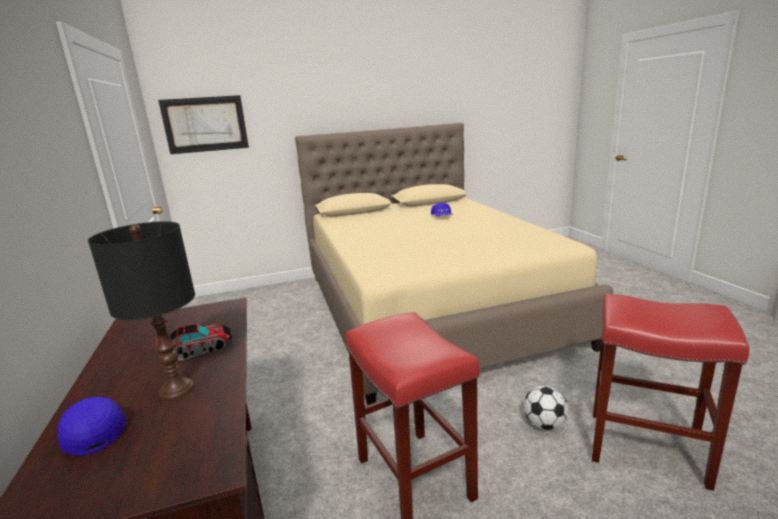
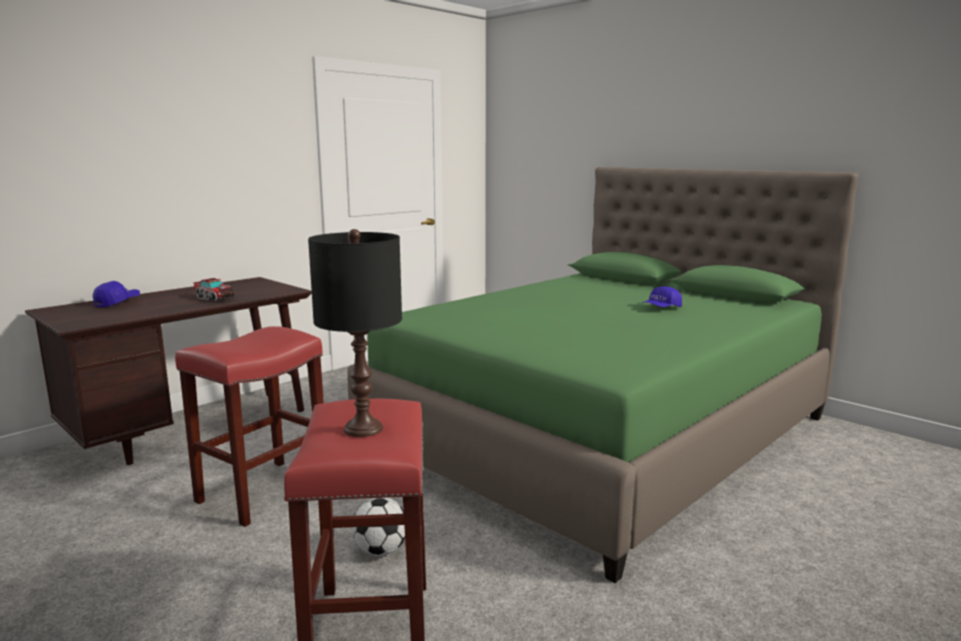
camera: 60 degrees right, 5 degrees down
black table lamp [88,221,195,400] -> black table lamp moved to [308,229,402,437]
picture [158,95,249,154] -> none
beige bed [295,123,613,405] -> green bed [347,167,858,583]

